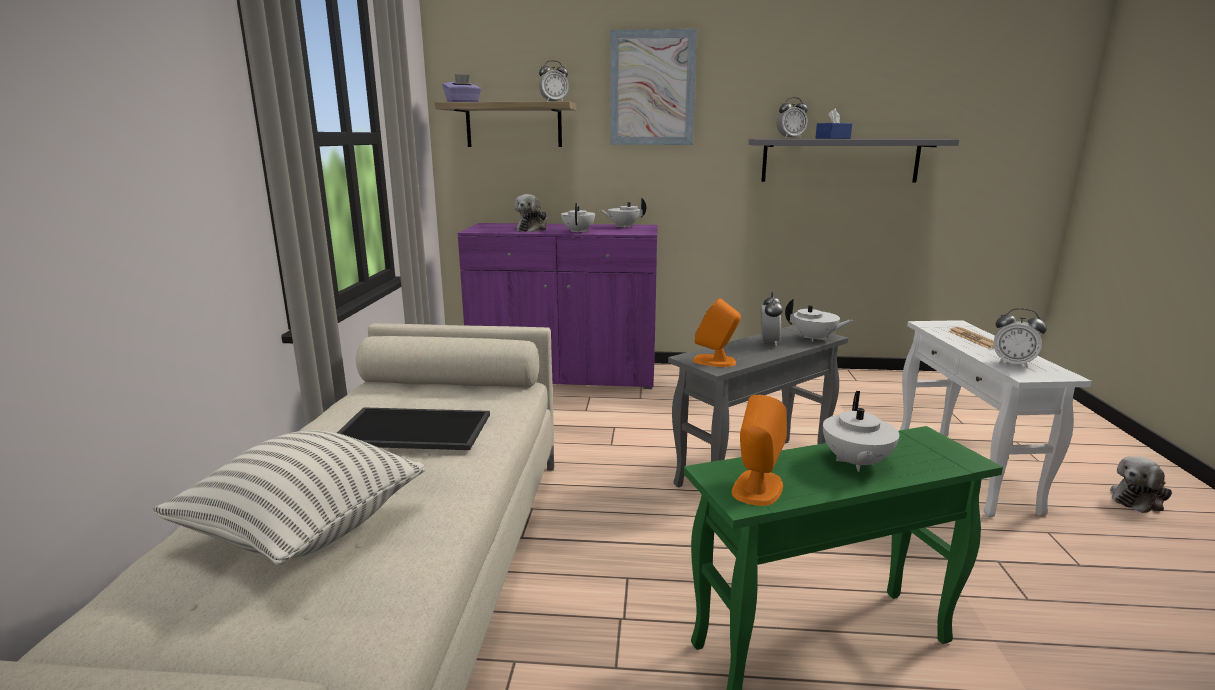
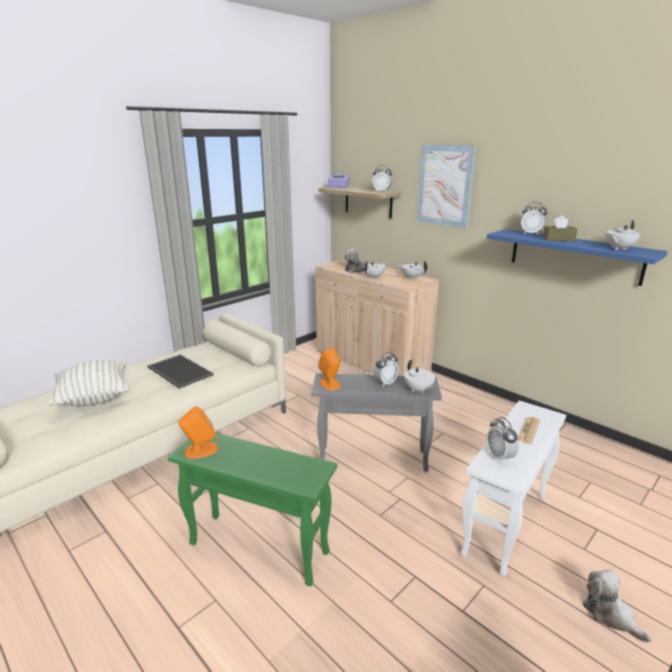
camera: 40 degrees right, 5 degrees up
purple cabinet [458,223,658,389] -> beige cabinet [315,259,439,376]
grey shelf [748,139,959,183] -> blue shelf [487,229,668,286]
blue tissue box [816,109,852,139] -> brown tissue box [543,216,577,241]
white teapot [823,391,899,472] -> white teapot moved to [605,220,641,250]
plush toy [1110,456,1172,513] -> plush toy turned 45 degrees clockwise [582,569,652,643]

